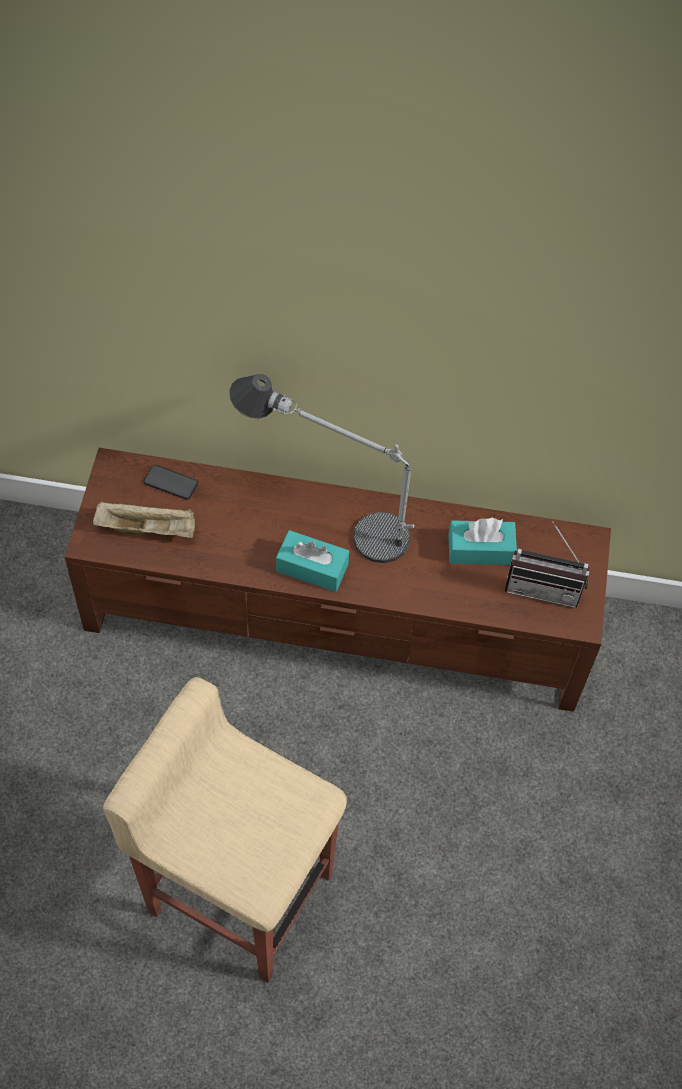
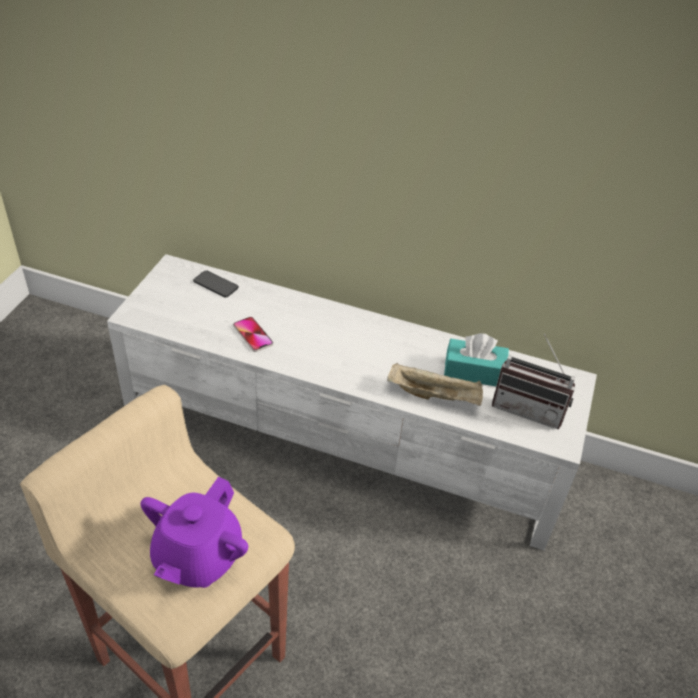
camera: 10 degrees right, 15 degrees down
brown tv stand [65,448,611,712] -> white tv stand [107,254,597,550]
beige tray [93,501,195,538] -> beige tray moved to [387,363,483,406]
table lamp [229,374,415,563] -> none
turquoise tissue box [276,530,349,592] -> none
none -> purple teapot [141,476,248,588]
none -> phone [233,317,273,352]

